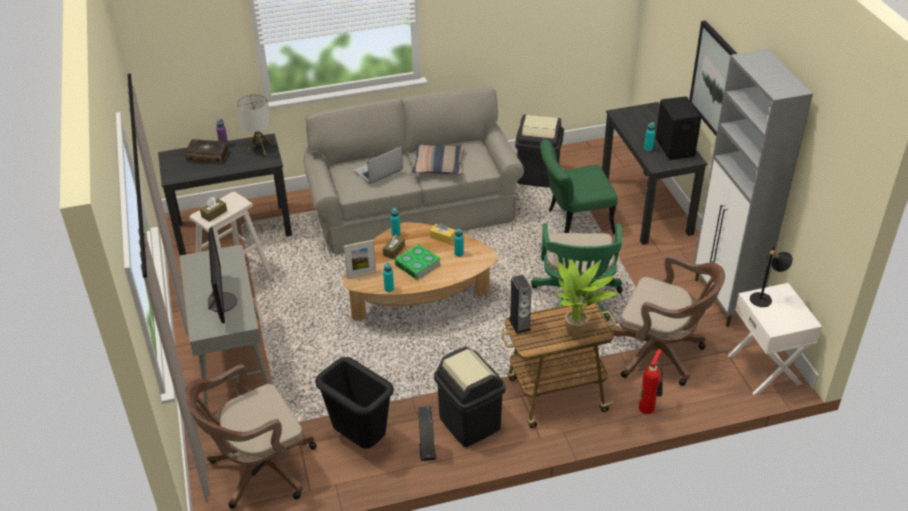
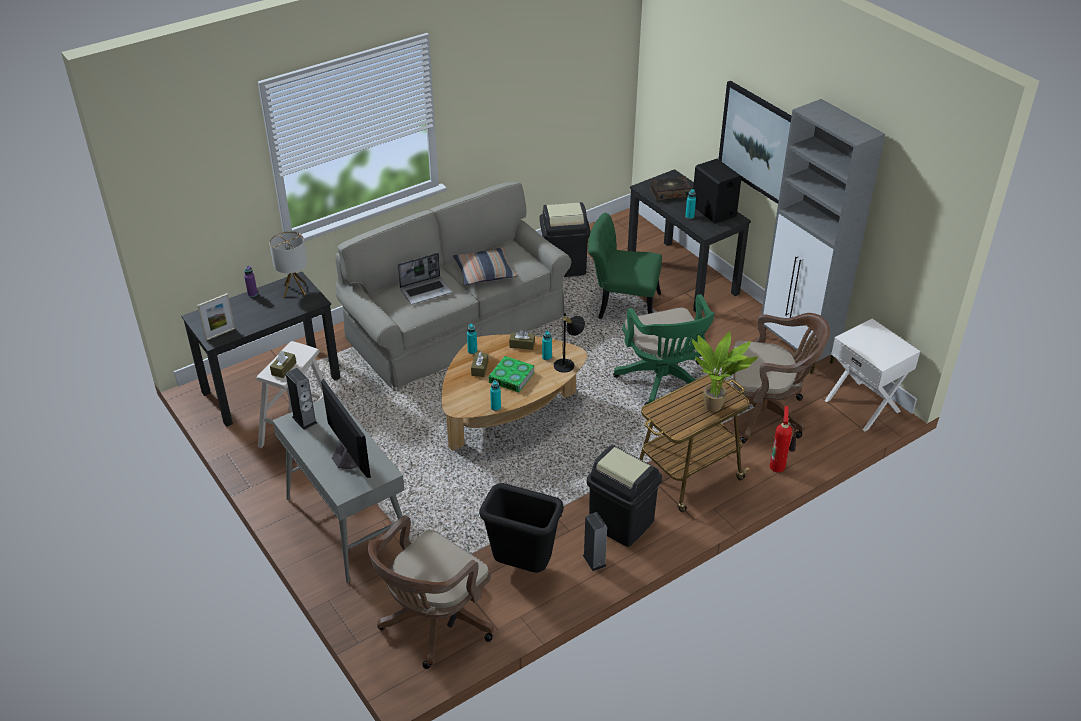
camera: 20 degrees left, 0 degrees up
book [185,139,229,163] -> book moved to [650,176,691,201]
picture frame [344,240,376,279] -> picture frame moved to [197,293,235,341]
laptop [354,146,403,184] -> laptop turned 150 degrees counterclockwise [398,253,452,304]
yellow tissue box [430,223,456,244] -> brown tissue box [509,330,535,350]
speaker [509,275,532,334] -> speaker moved to [286,368,317,430]
green chair [540,139,618,234] -> green chair turned 45 degrees clockwise [588,213,662,319]
black table lamp [750,246,793,307] -> black table lamp moved to [554,313,585,373]

